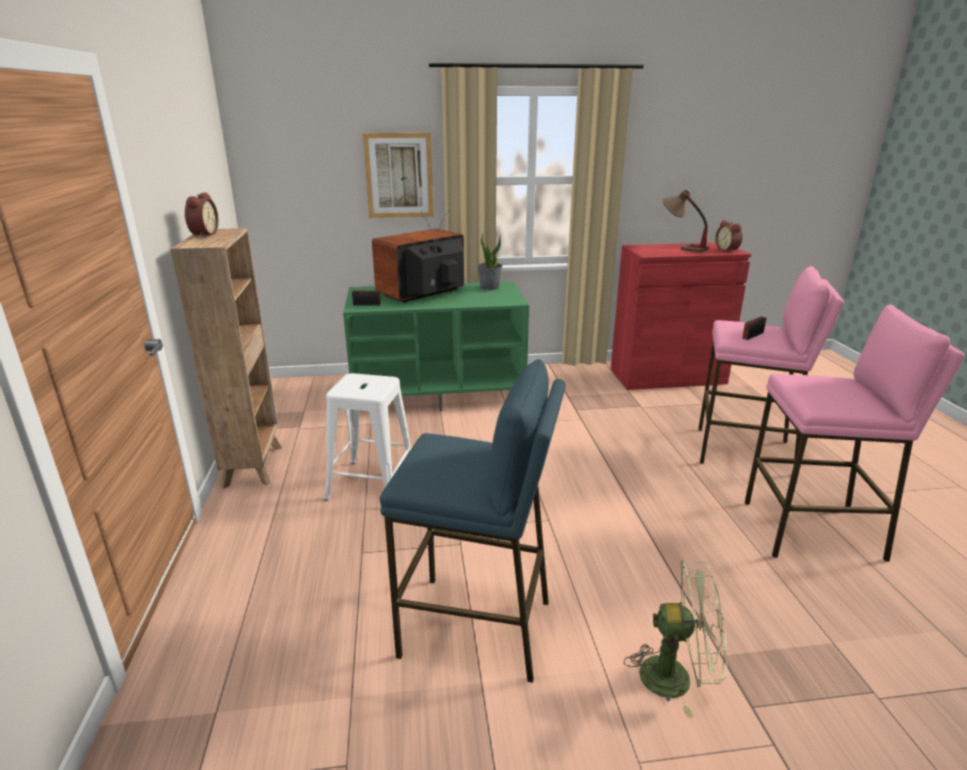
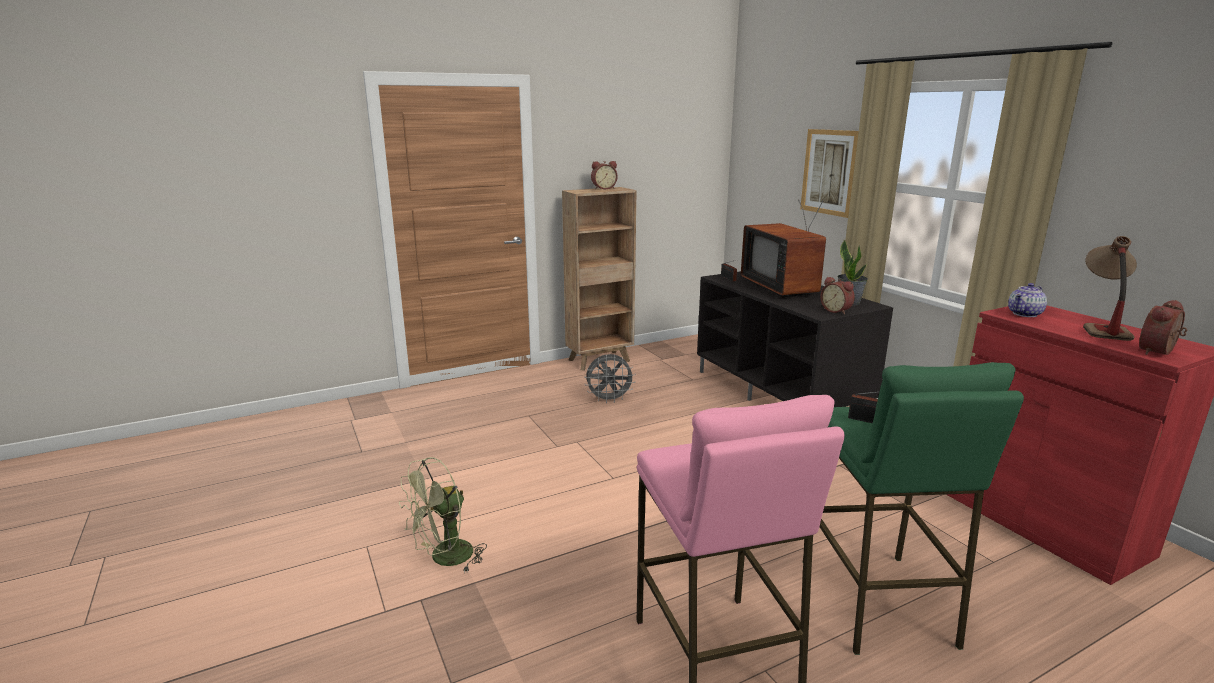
camera: 70 degrees right, 5 degrees down
white stool [324,373,411,501] -> grey fan [585,354,636,403]
green tv stand [343,281,529,411] -> black tv stand [697,271,893,407]
television [372,210,464,303] -> television turned 135 degrees counterclockwise [741,199,826,298]
blue stool [379,359,566,683] -> none
green fan [624,561,727,718] -> green fan turned 60 degrees clockwise [399,457,487,573]
pink stool [698,266,844,464] -> green stool [803,362,1024,655]
none -> alarm clock [820,277,855,315]
none -> teapot [1008,283,1047,317]

